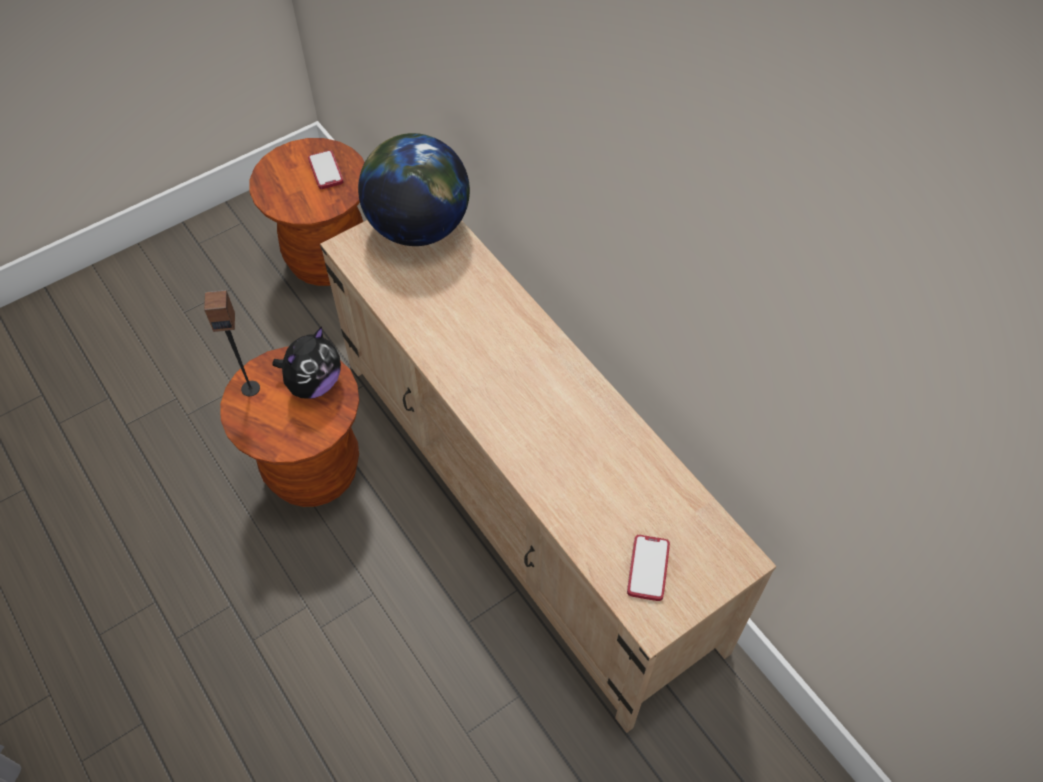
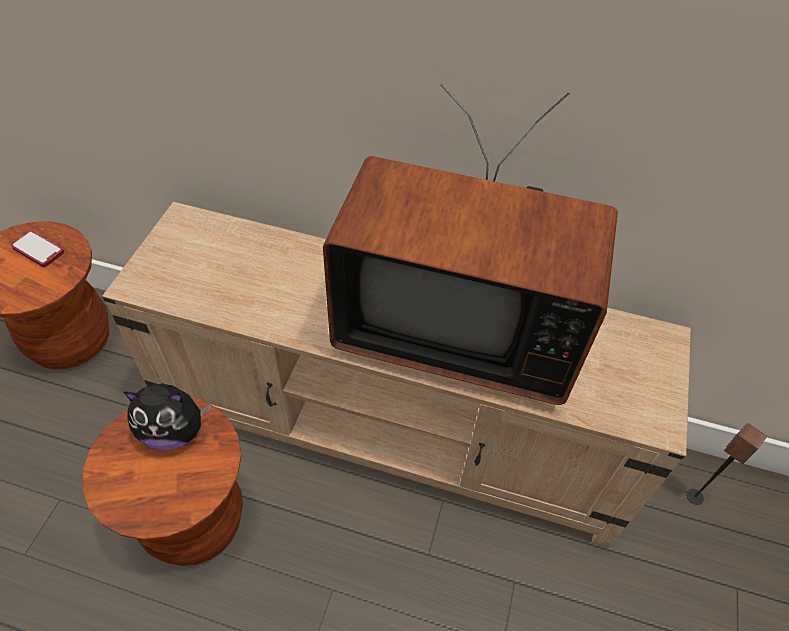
camera: 40 degrees left, 5 degrees down
speaker [204,290,260,396] -> speaker moved to [686,423,767,505]
plush toy [272,326,341,398] -> plush toy turned 90 degrees clockwise [123,383,211,450]
globe [358,133,470,246] -> none
phone [627,535,670,601] -> none
none -> television [323,83,618,405]

